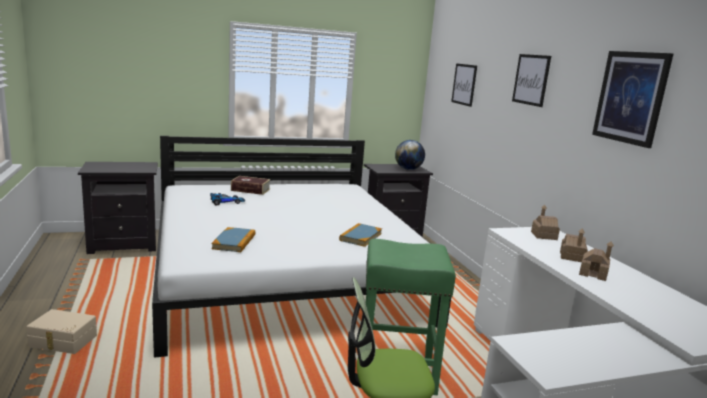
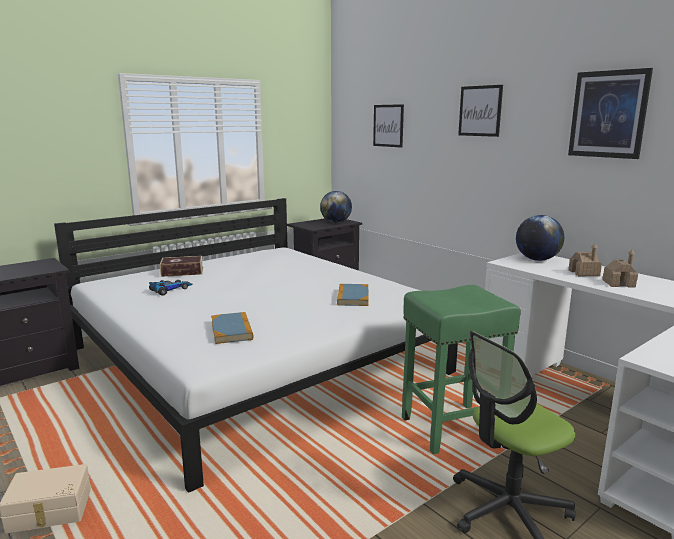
camera: 20 degrees left, 0 degrees up
toy house [531,204,560,240] -> globe [516,215,564,261]

